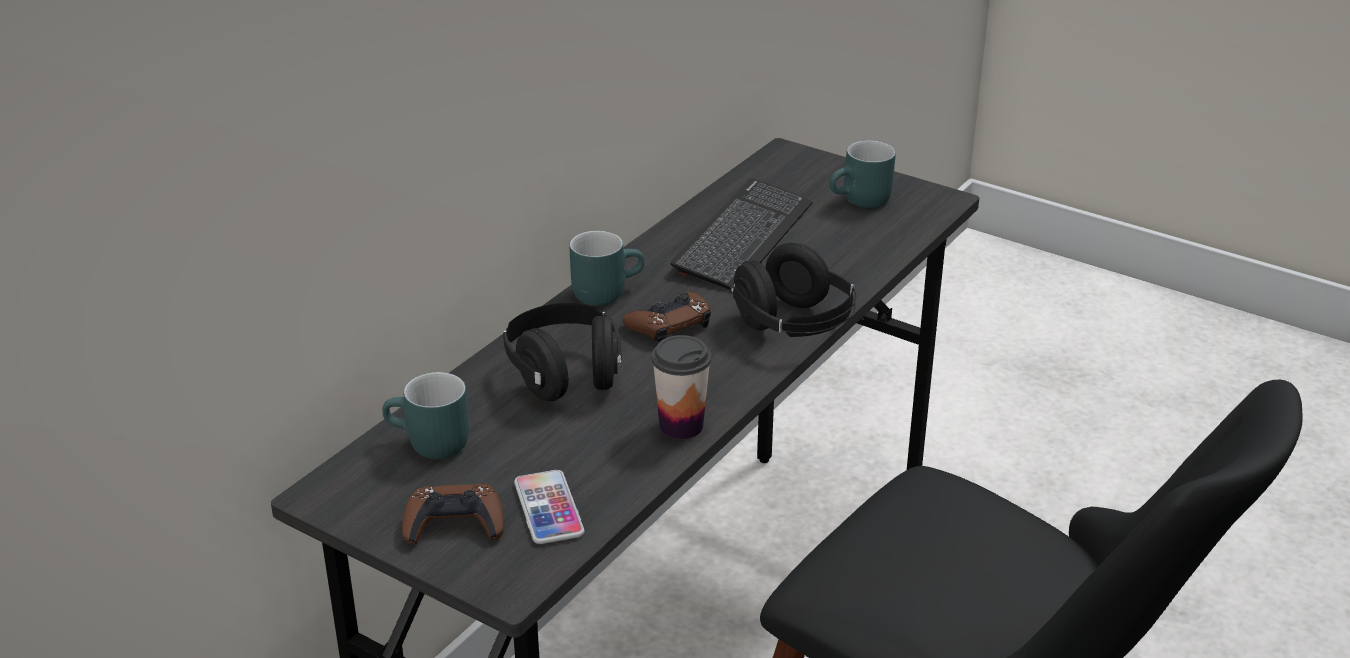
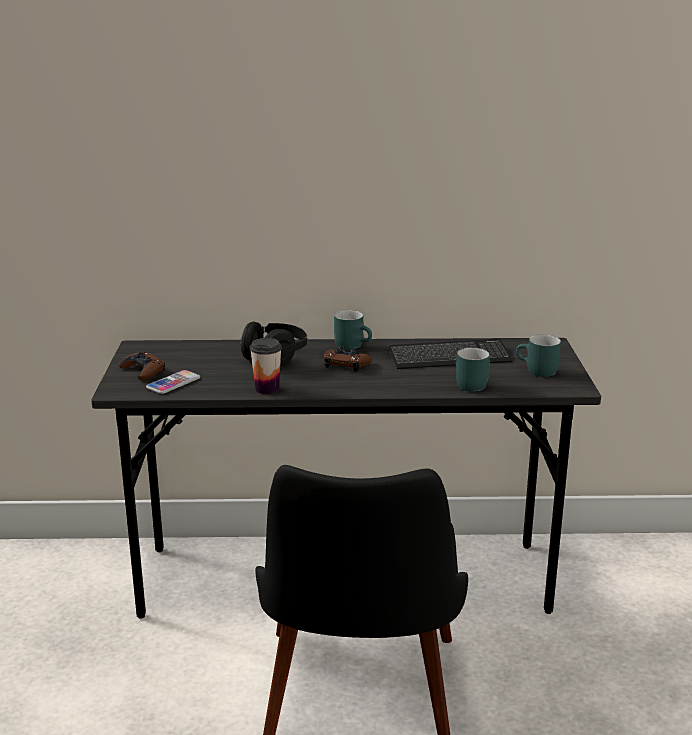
camera: 55 degrees right, 10 degrees down
turquoise mug [382,372,469,459] -> turquoise mug moved to [456,348,490,392]
black headphones [729,243,856,337] -> none

